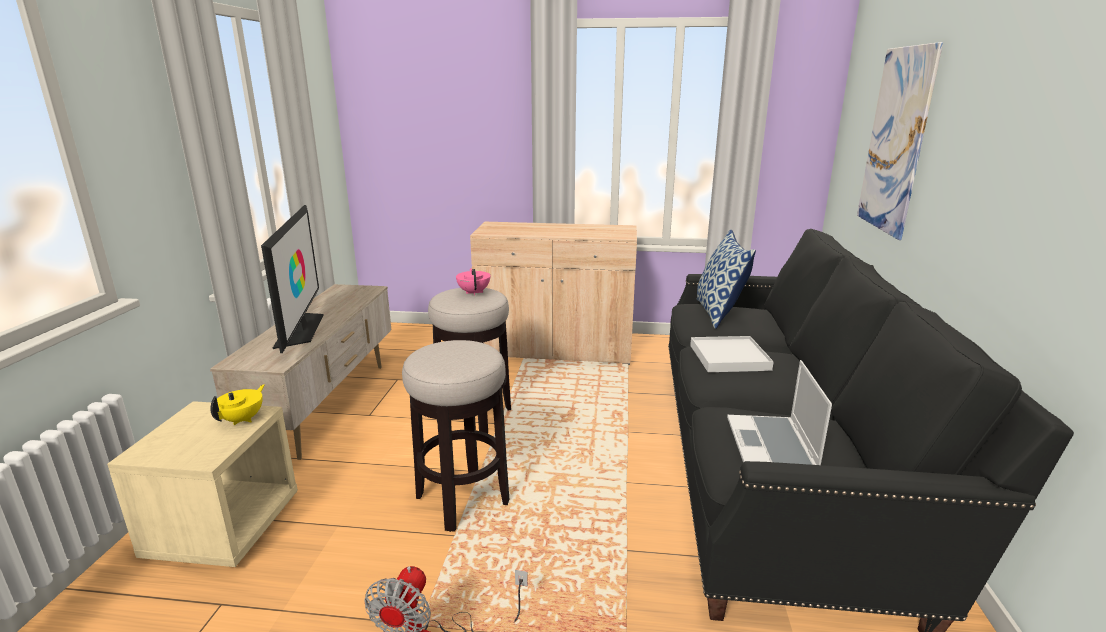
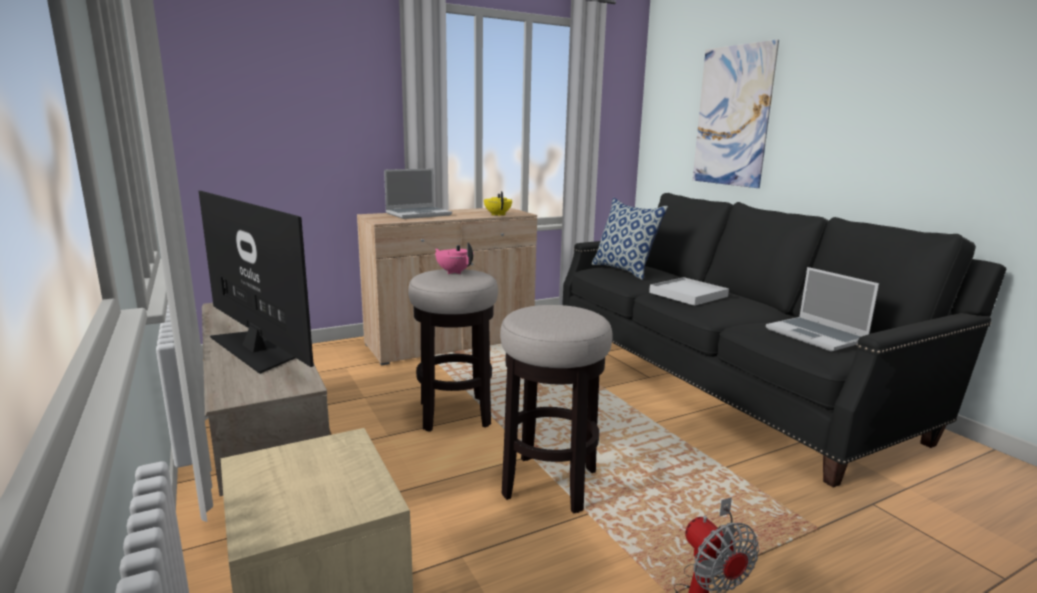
camera: 35 degrees left, 5 degrees down
yellow teapot [210,384,265,425] -> yellow teapot moved to [484,191,512,216]
none -> laptop [384,168,452,219]

